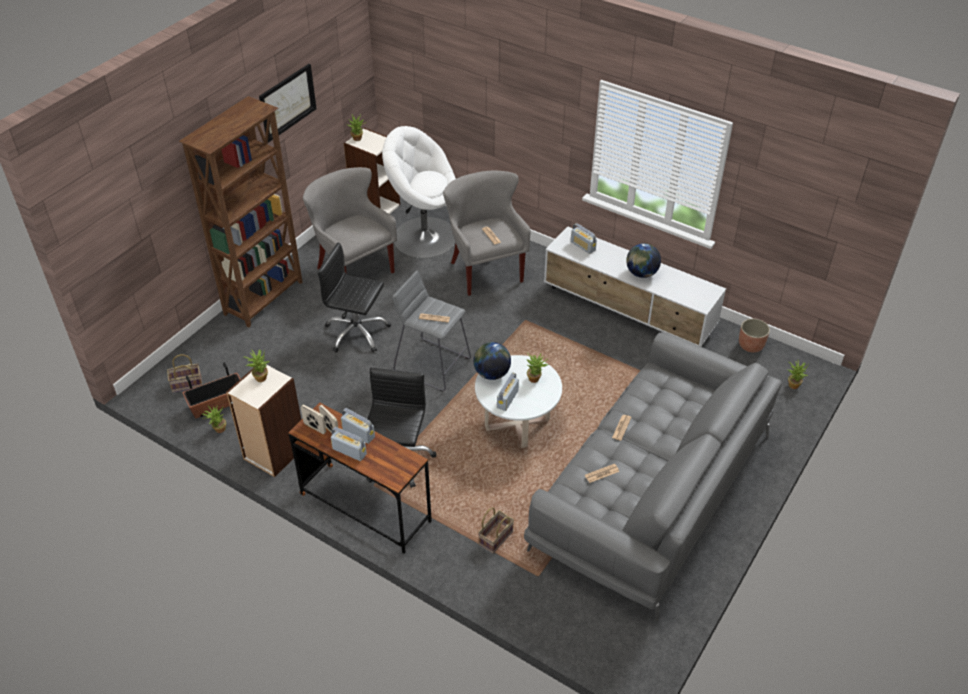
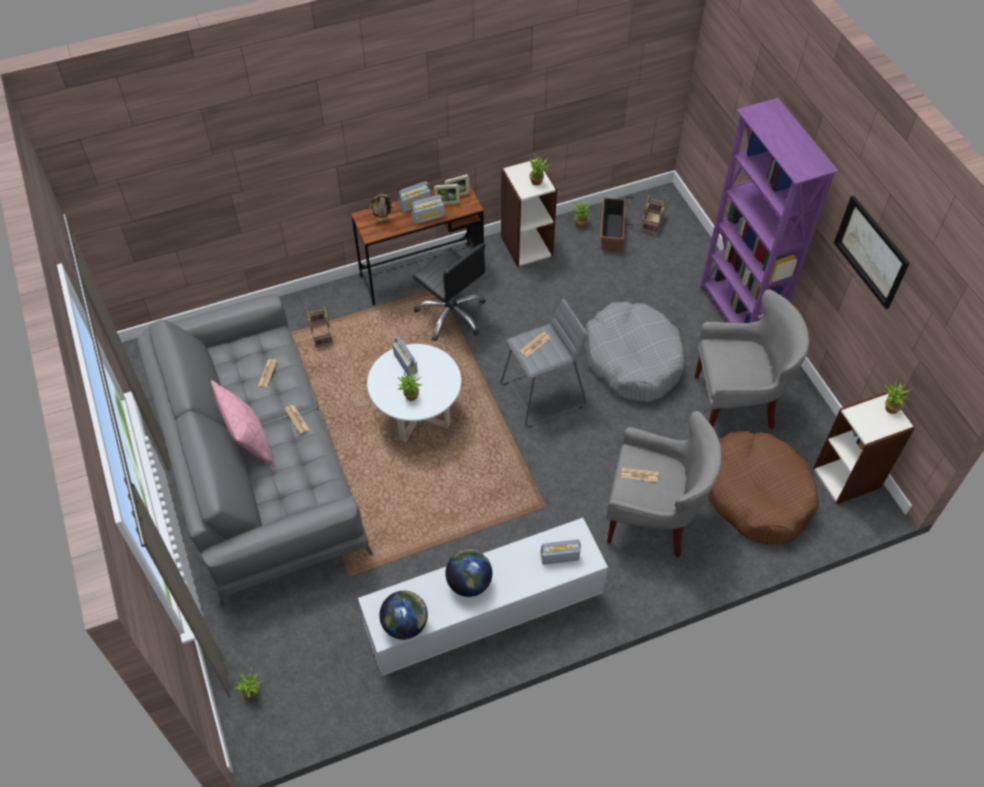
camera: 125 degrees right, 10 degrees up
brown bookcase [179,96,303,328] -> purple bookcase [700,98,838,323]
black office chair [317,242,391,353] -> grey dog bed [585,302,685,402]
white armchair [382,126,456,258] -> brown dog bed [708,431,819,545]
globe [473,342,511,380] -> globe moved to [379,591,428,640]
planter [739,318,770,353] -> none
none -> pink pillow [211,380,275,467]
none -> picture frame [369,194,394,223]

